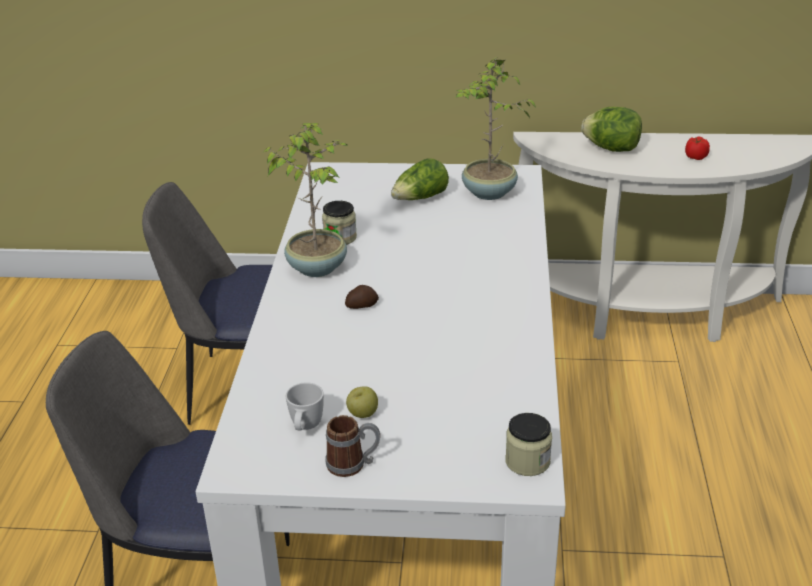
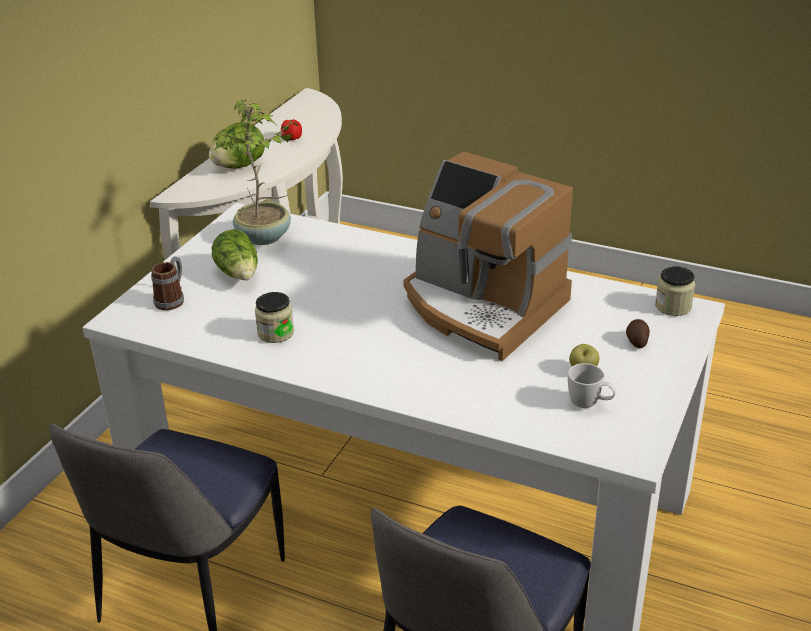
camera: 70 degrees left, 0 degrees up
potted plant [263,123,347,277] -> none
mug [325,415,380,477] -> mug moved to [151,257,184,310]
potato [345,285,379,309] -> potato moved to [626,319,650,348]
none -> coffee machine [403,151,573,361]

